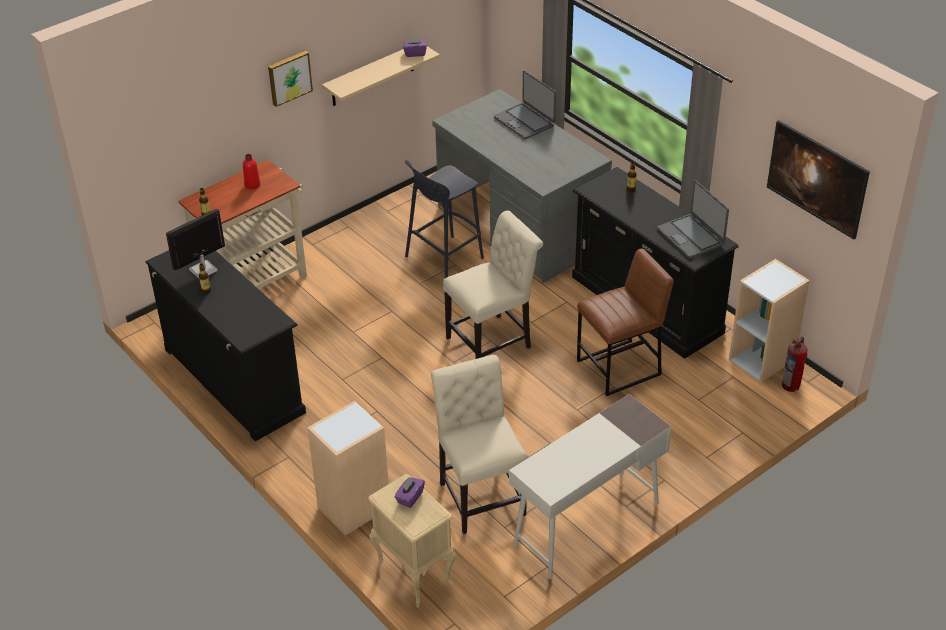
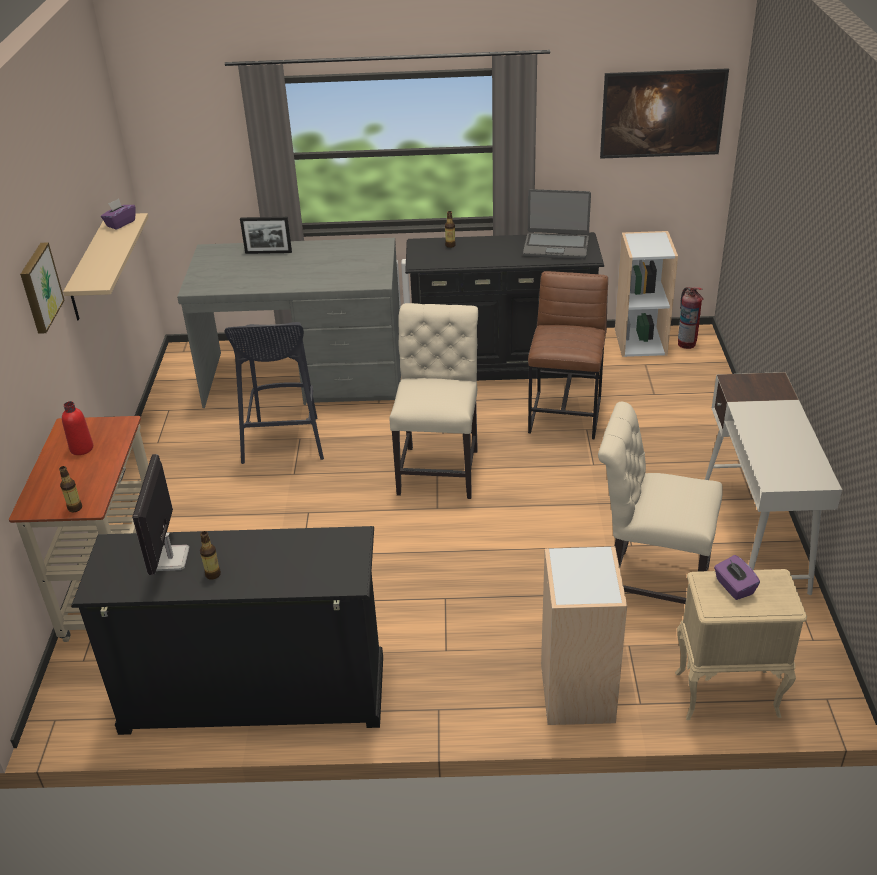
camera: 50 degrees left, 5 degrees down
laptop [494,70,556,139] -> picture frame [240,217,292,254]

